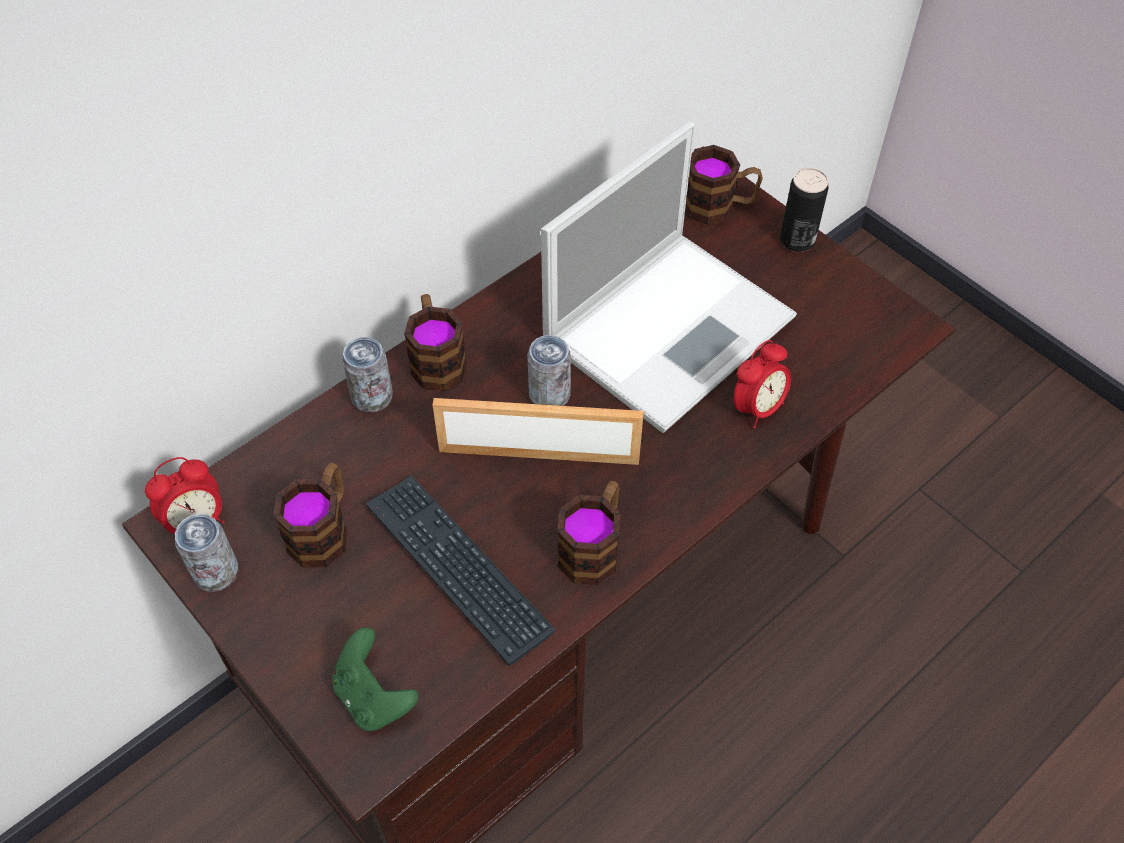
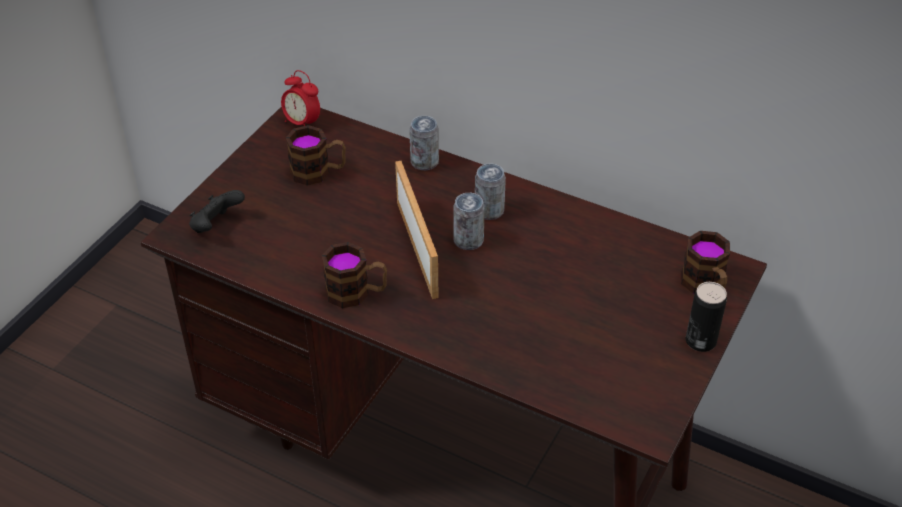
camera: 70 degrees right, 10 degrees down
can [175,514,239,592] -> can moved to [475,163,506,220]
green game controller [332,627,419,731] -> black game controller [189,190,245,233]
keyboard [366,475,555,666] -> none
mug [404,294,467,391] -> none
laptop [541,121,797,433] -> none
alarm clock [734,340,791,428] -> none

